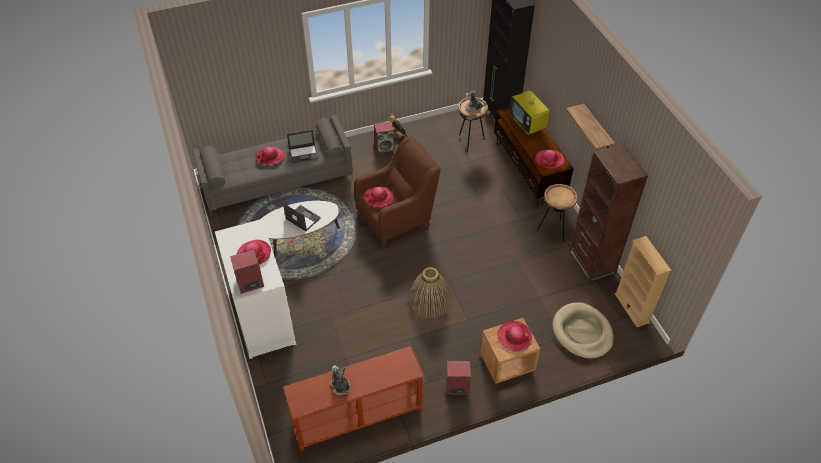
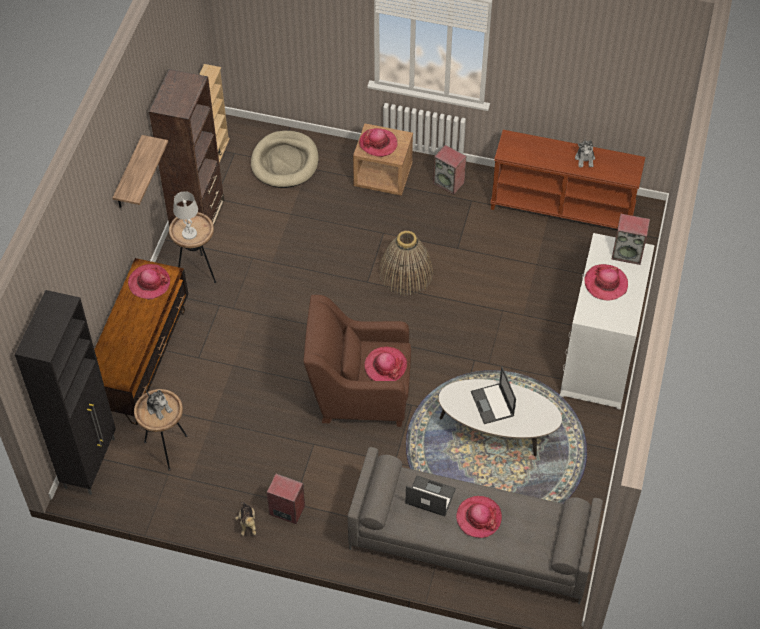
camera: 145 degrees left, 5 degrees up
television [510,91,550,135] -> none
none -> white table lamp [173,191,198,240]

